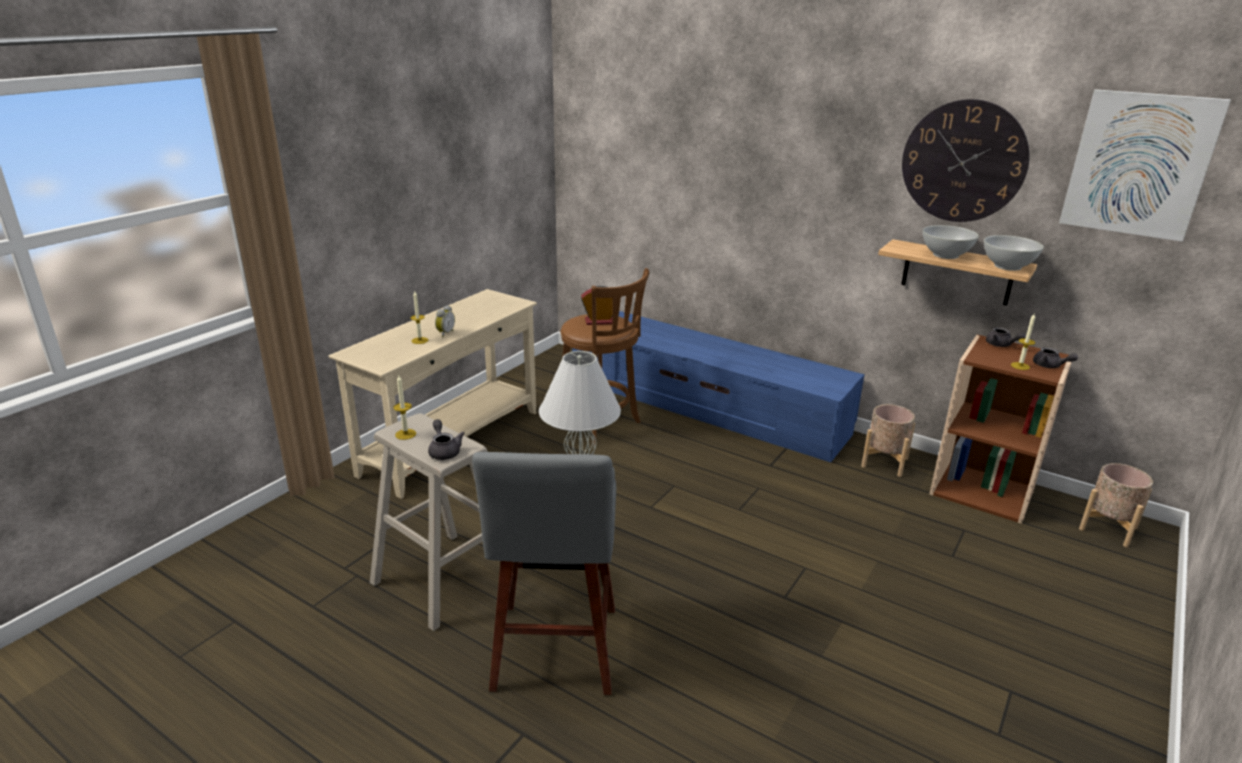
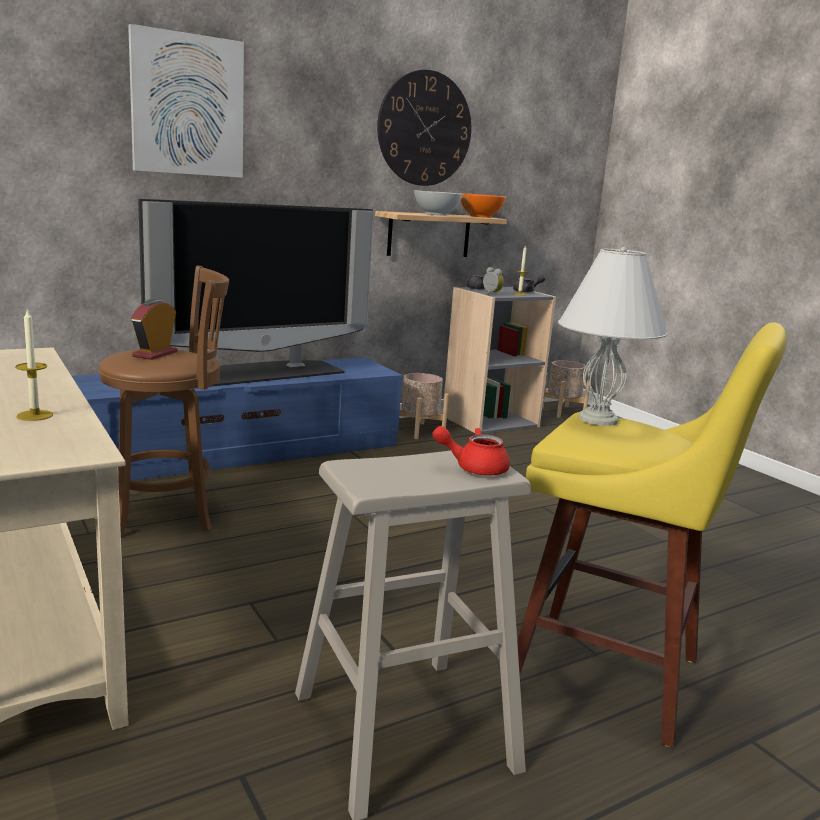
camera: 65 degrees left, 10 degrees down
candle [393,375,416,440] -> none
grey teapot [428,419,464,460] -> red teapot [432,426,510,476]
alarm clock [435,305,455,337] -> alarm clock moved to [483,267,504,296]
grey stool [472,452,616,695] -> yellow stool [517,322,787,748]
brown bookcase [929,335,1072,524] -> grey bookcase [442,287,556,435]
white bowl [984,235,1044,271] -> orange bowl [460,193,506,218]
picture [1059,89,1231,242] -> picture moved to [128,24,244,178]
none -> television [138,199,374,387]

